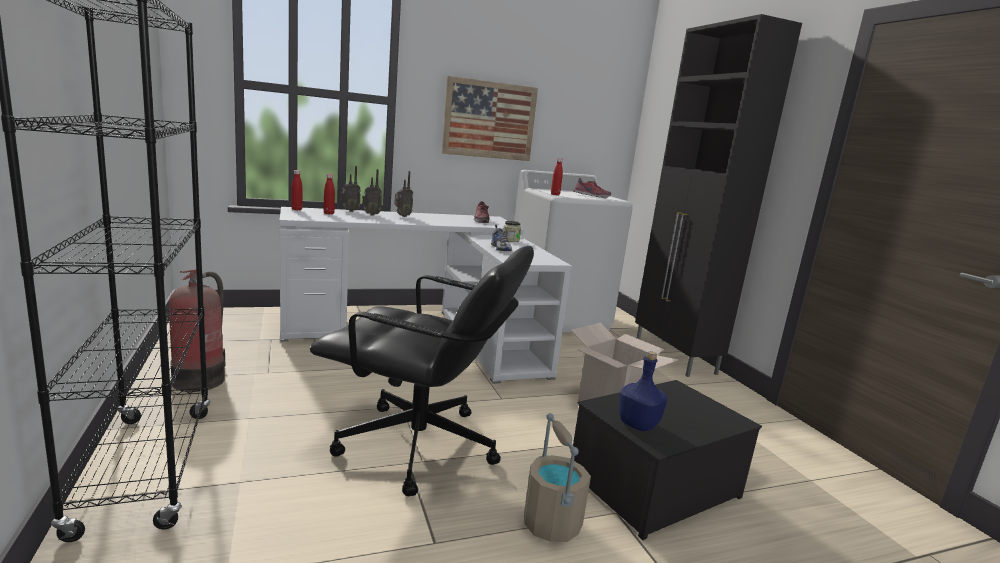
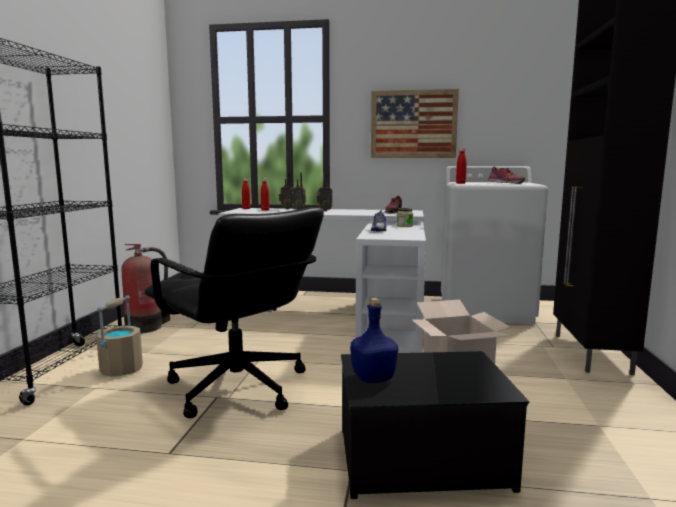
camera: 30 degrees right, 5 degrees down
beige bucket [524,413,591,542] -> beige bucket moved to [96,295,143,377]

